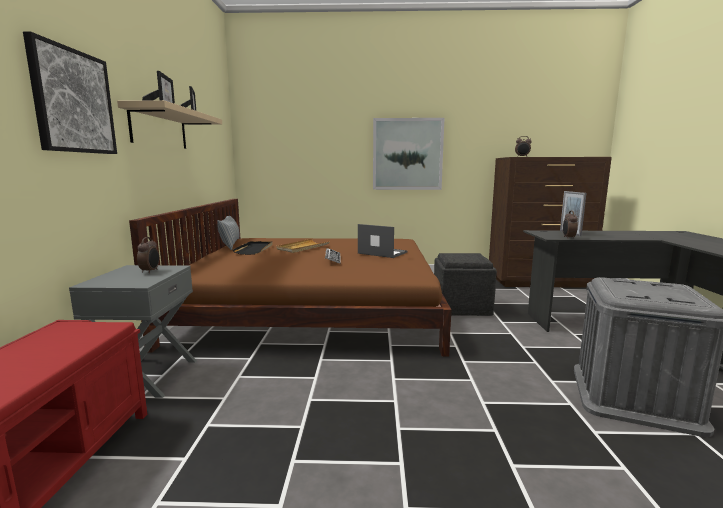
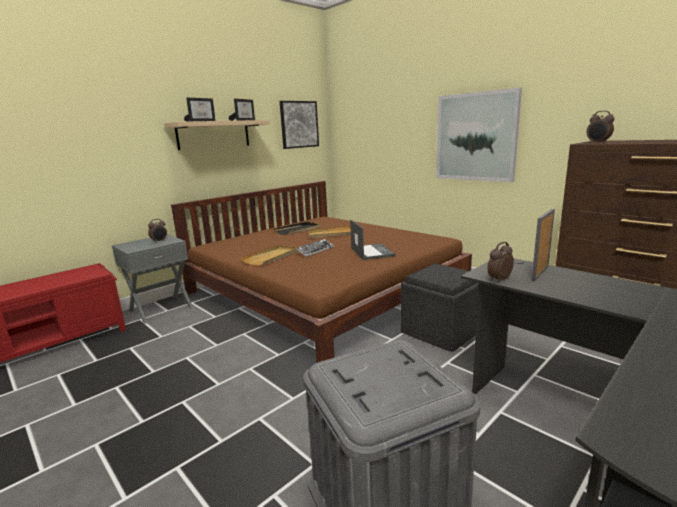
camera: 45 degrees right, 5 degrees up
picture [23,32,117,154] -> picture moved to [279,101,319,149]
pillow [217,216,240,250] -> none
none -> beige tray [241,245,298,266]

